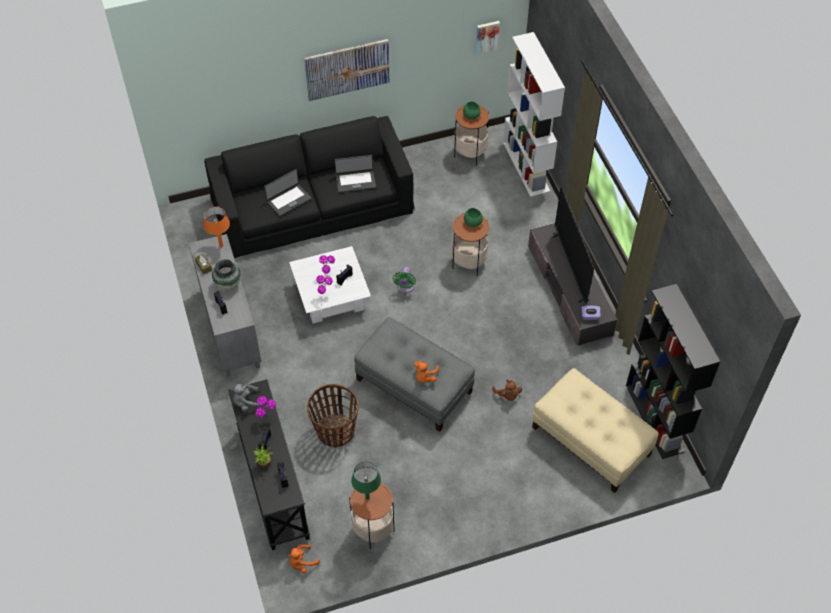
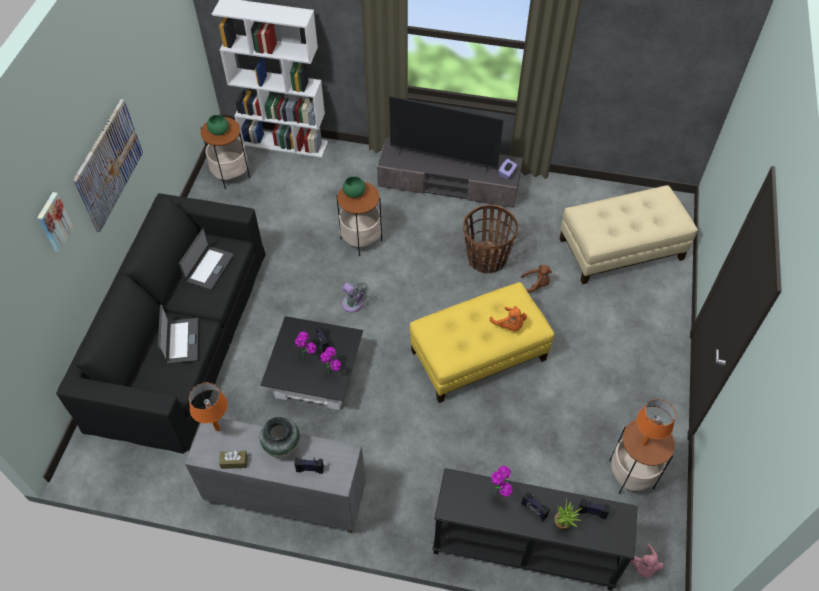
camera: 60 degrees left, 0 degrees up
grey plush toy [231,384,264,411] -> none
orange plush toy [288,545,320,574] -> pink plush toy [630,544,664,577]
white coffee table [289,246,371,323] -> black coffee table [261,316,363,410]
basket [307,384,359,448] -> basket moved to [463,205,519,273]
green table lamp [351,461,381,500] -> orange table lamp [637,399,676,446]
grey ottoman [354,317,475,432] -> yellow ottoman [409,282,554,403]
green fan [393,267,416,293] -> grey fan [342,282,368,312]
picture [476,21,500,54] -> picture moved to [37,192,74,252]
black bookcase [626,284,720,459] -> none

